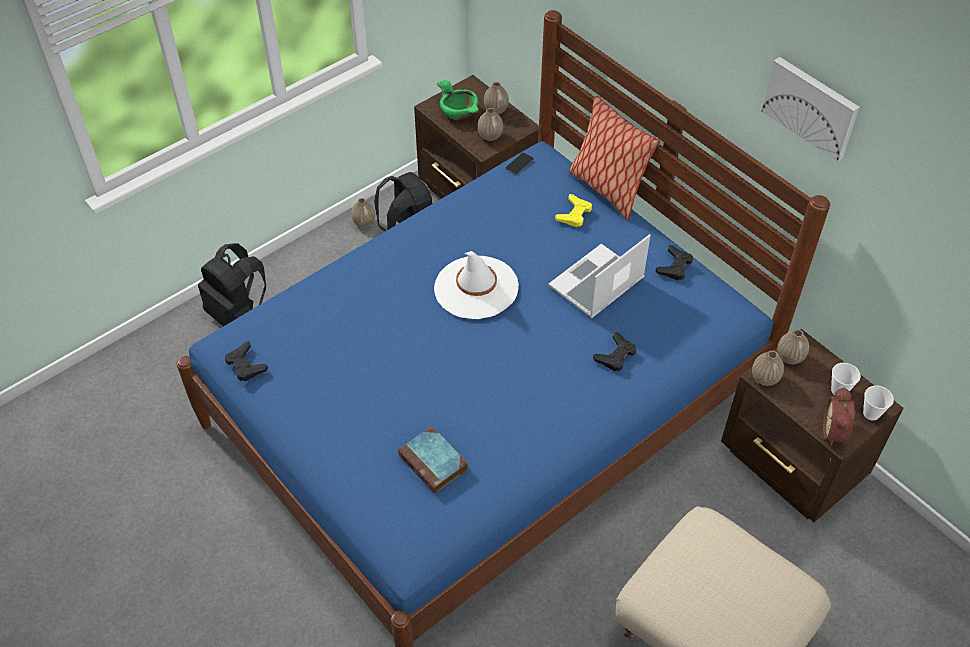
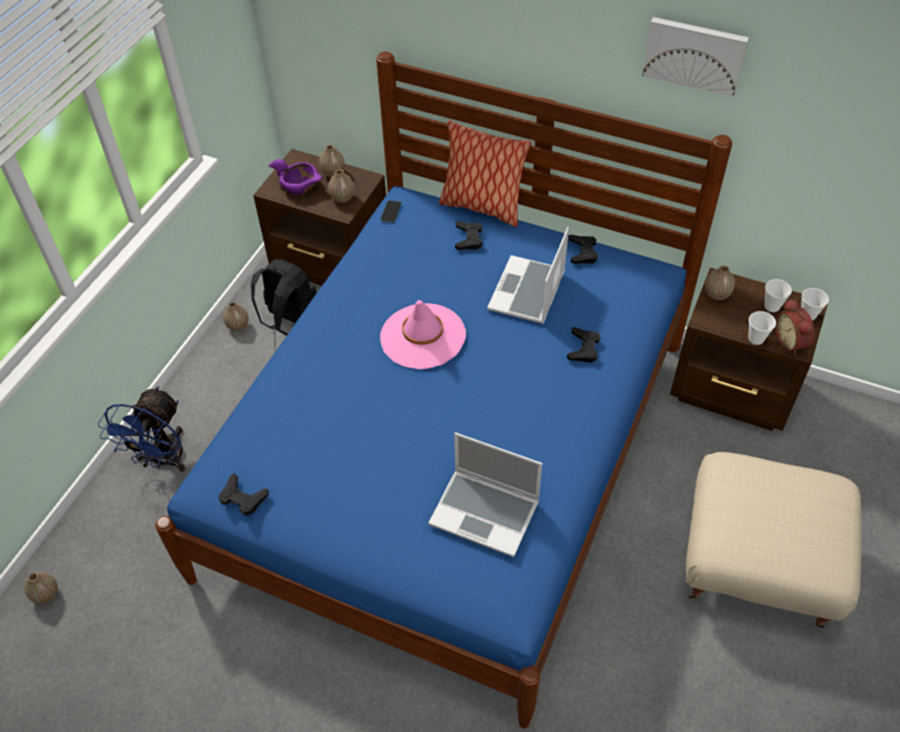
camera: 25 degrees left, 0 degrees up
black backpack [198,243,266,326] -> blue fan [98,386,186,472]
book [398,426,468,494] -> laptop [428,432,542,557]
white hat [434,251,519,319] -> pink hat [380,300,466,369]
green bowl [437,80,479,121] -> purple bowl [268,159,323,195]
yellow game controller [555,194,592,227] -> black game controller [455,221,482,250]
vase [752,350,784,386] -> vase moved to [24,572,58,604]
none -> cup [749,311,776,345]

